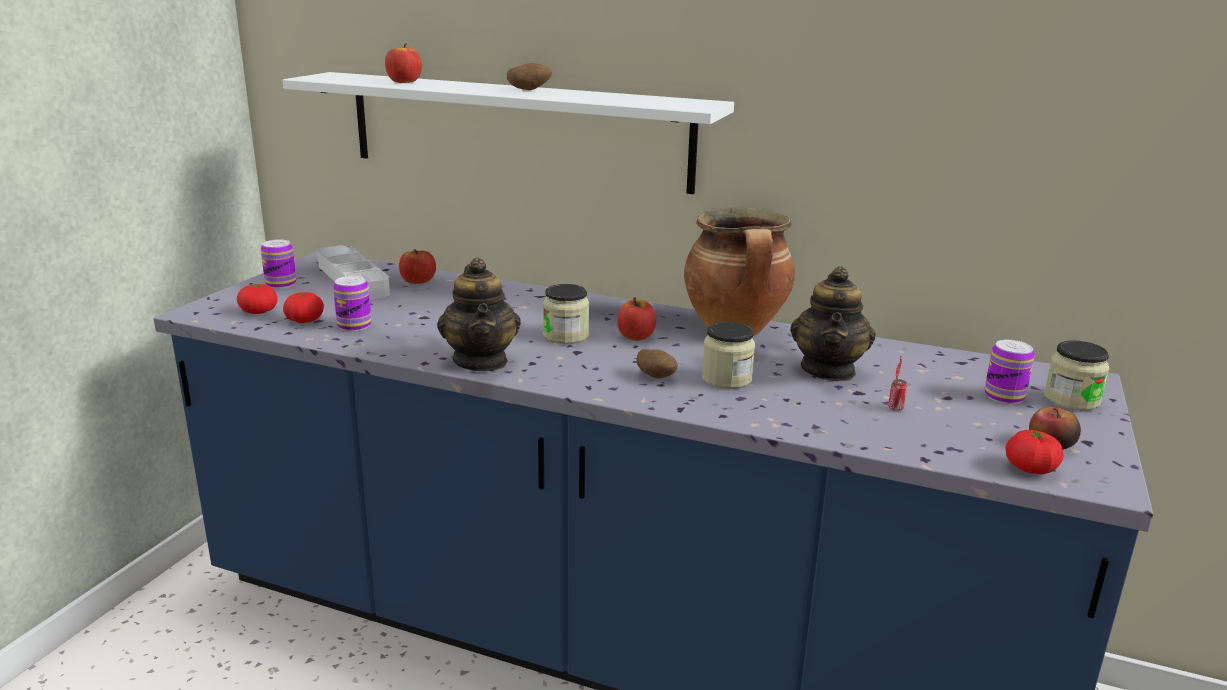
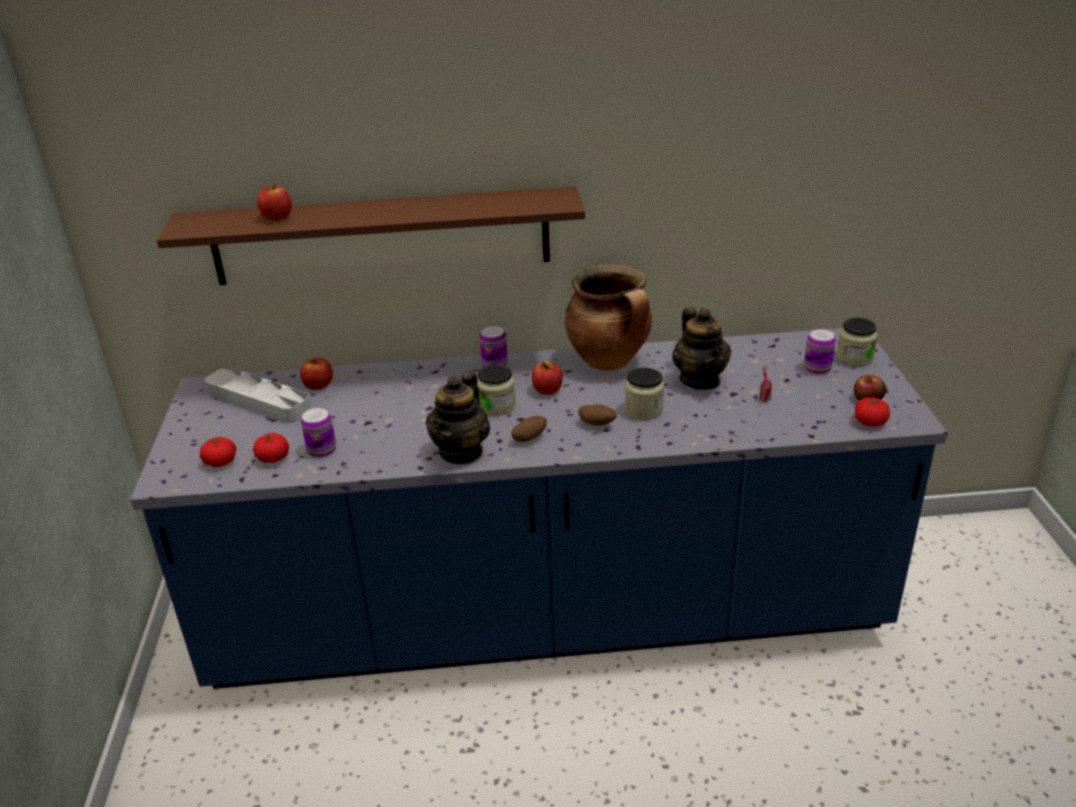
camera: 25 degrees left, 10 degrees up
can [261,239,296,289] -> can moved to [480,326,508,367]
white shelf [283,72,734,194] -> brown shelf [157,186,585,285]
teapot [437,257,521,371] -> teapot turned 60 degrees clockwise [426,371,491,465]
potato [507,63,552,90] -> potato moved to [511,416,547,442]

